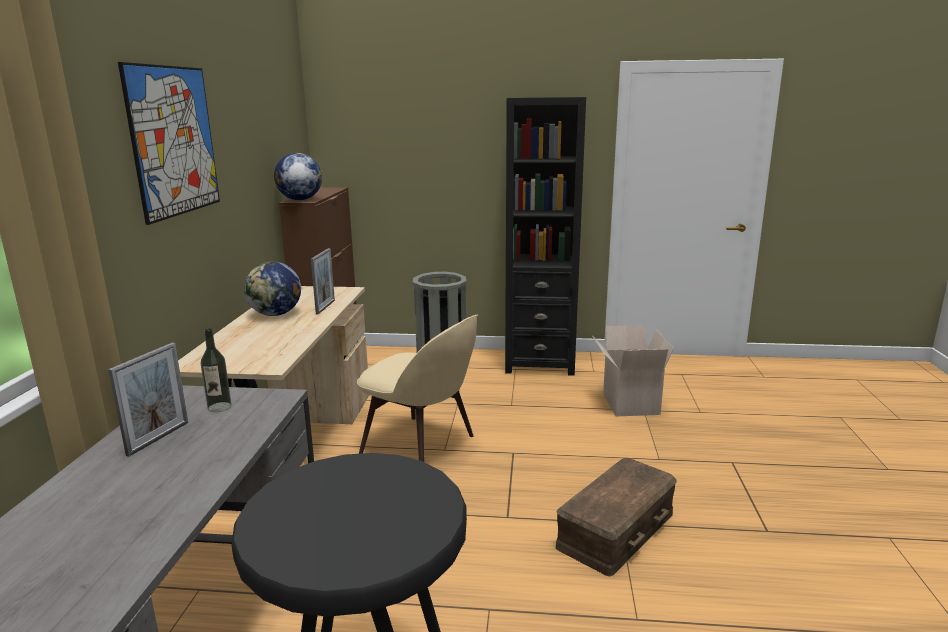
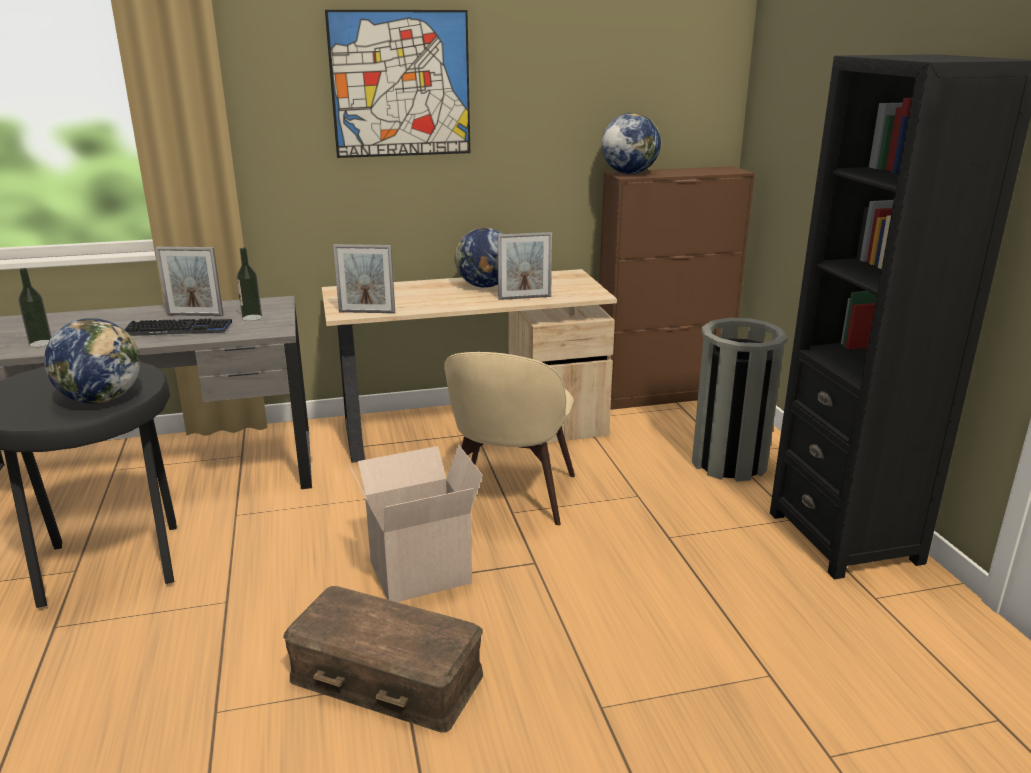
camera: 70 degrees right, 5 degrees up
cardboard box [593,325,674,417] -> cardboard box moved to [349,444,483,602]
none -> bottle [18,268,51,347]
none -> globe [44,318,140,404]
none -> keyboard [124,319,232,336]
none -> picture frame [333,244,395,313]

